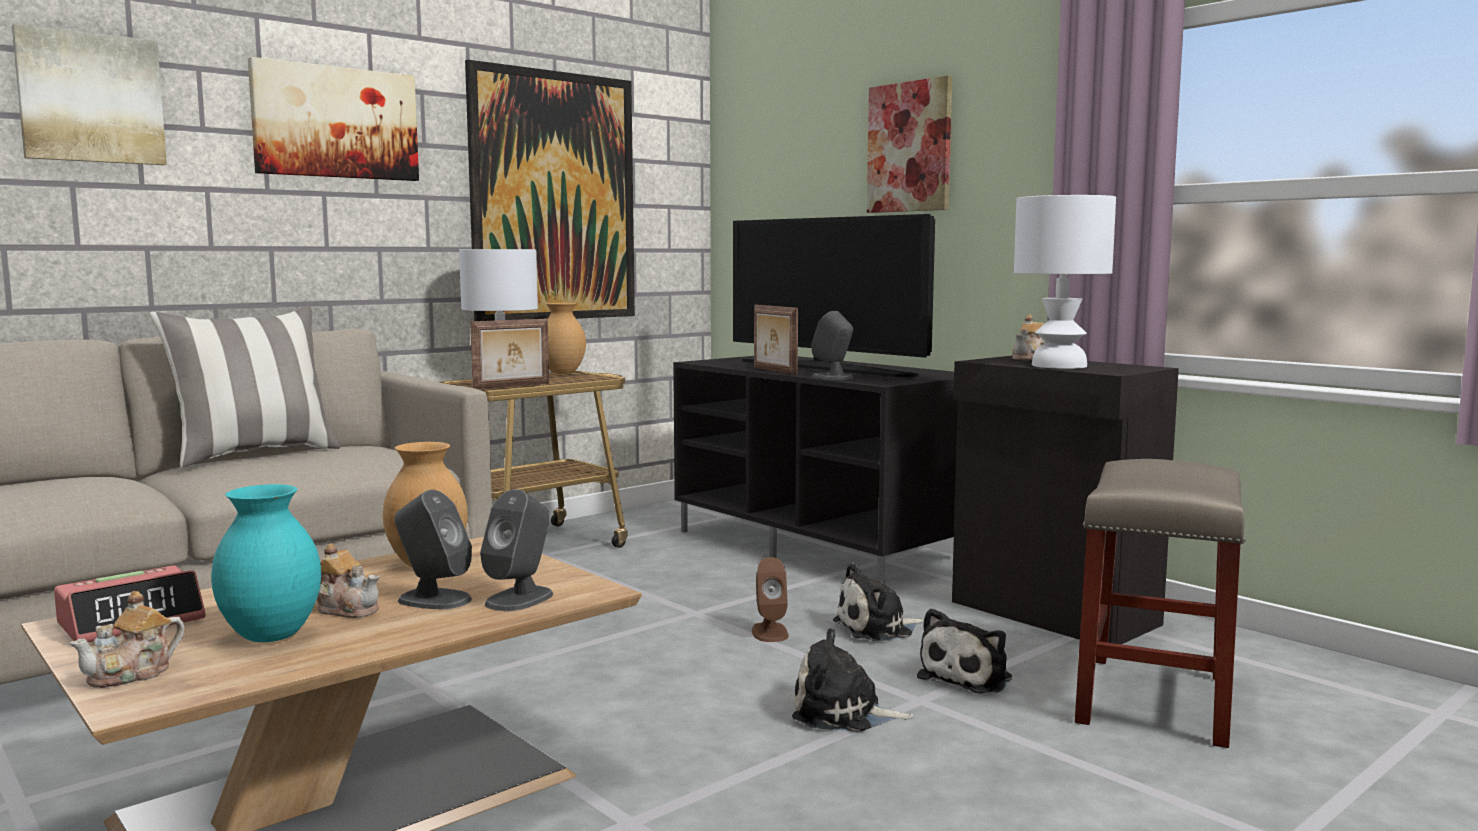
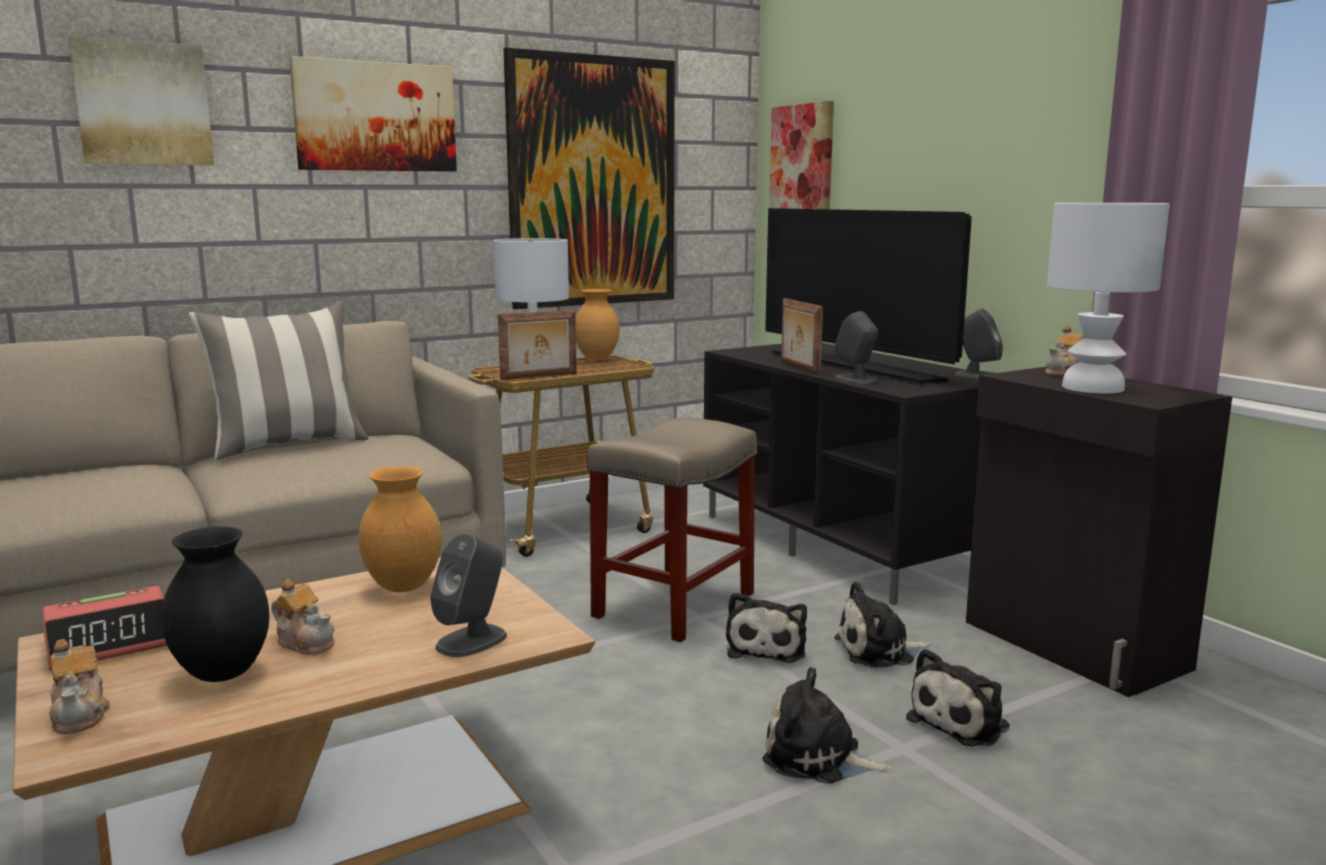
camera: 10 degrees right, 5 degrees up
teapot [70,591,185,688] -> teapot turned 75 degrees counterclockwise [49,639,110,734]
turquoise vase [211,484,321,642] -> black vase [161,526,269,682]
grey speaker [394,490,472,609] -> grey speaker moved to [955,308,1003,379]
brown speaker [752,557,788,642] -> plush toy [726,592,807,663]
picture [867,75,952,213] -> picture moved to [769,101,834,209]
beige stool [1075,459,1246,748] -> beige stool moved to [587,418,757,642]

